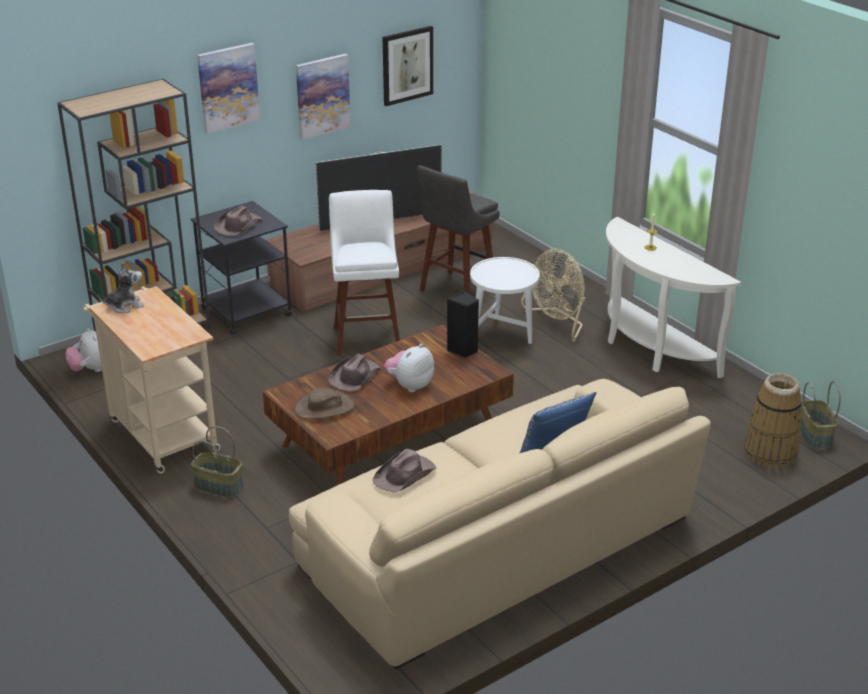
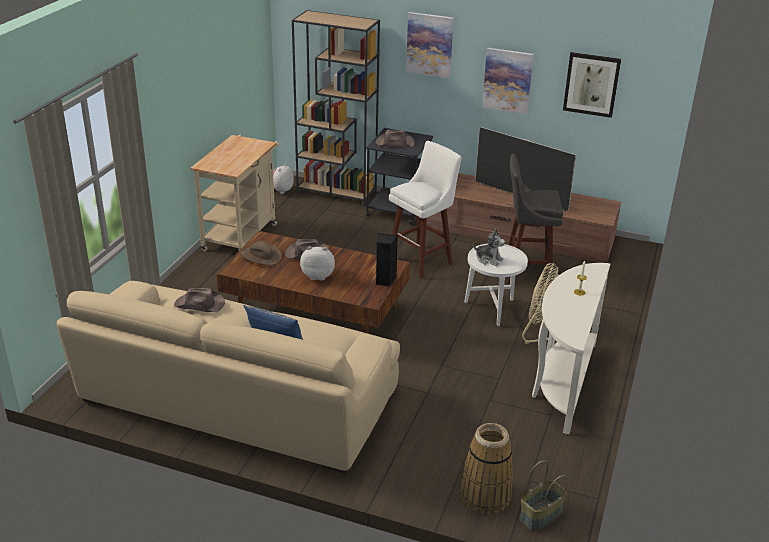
camera: 55 degrees right, 0 degrees up
plush toy [98,263,144,313] -> plush toy moved to [473,229,505,266]
basket [191,426,244,497] -> none

